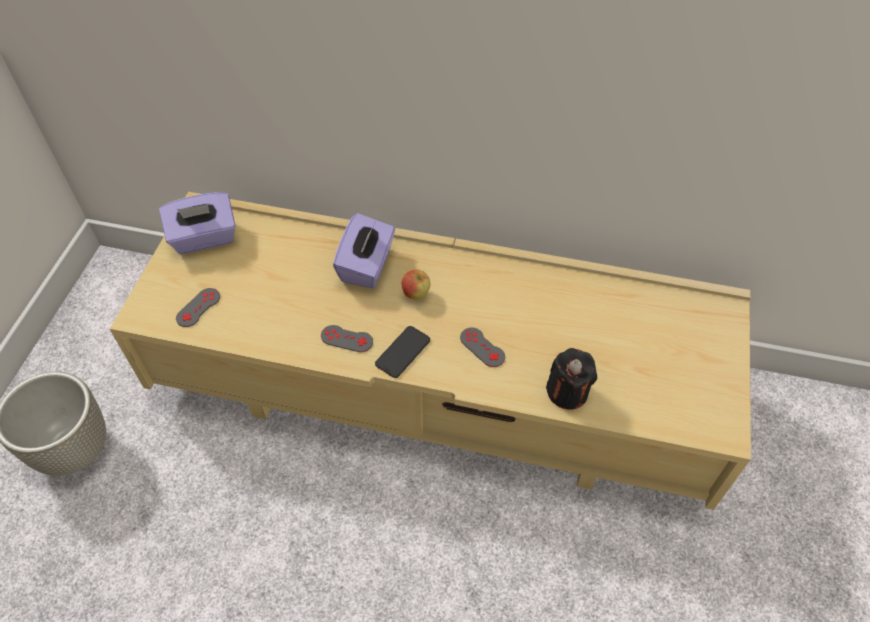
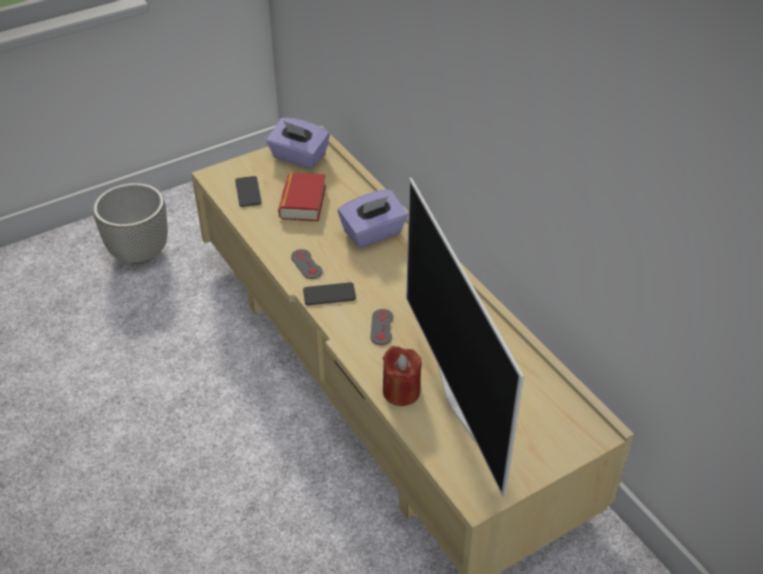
camera: 45 degrees right, 10 degrees down
grey game controller [176,288,220,327] -> phone [235,176,262,207]
apple [402,269,430,300] -> none
black candle [546,348,597,410] -> red candle [383,346,421,406]
none -> book [278,172,326,221]
none -> television [406,178,524,497]

